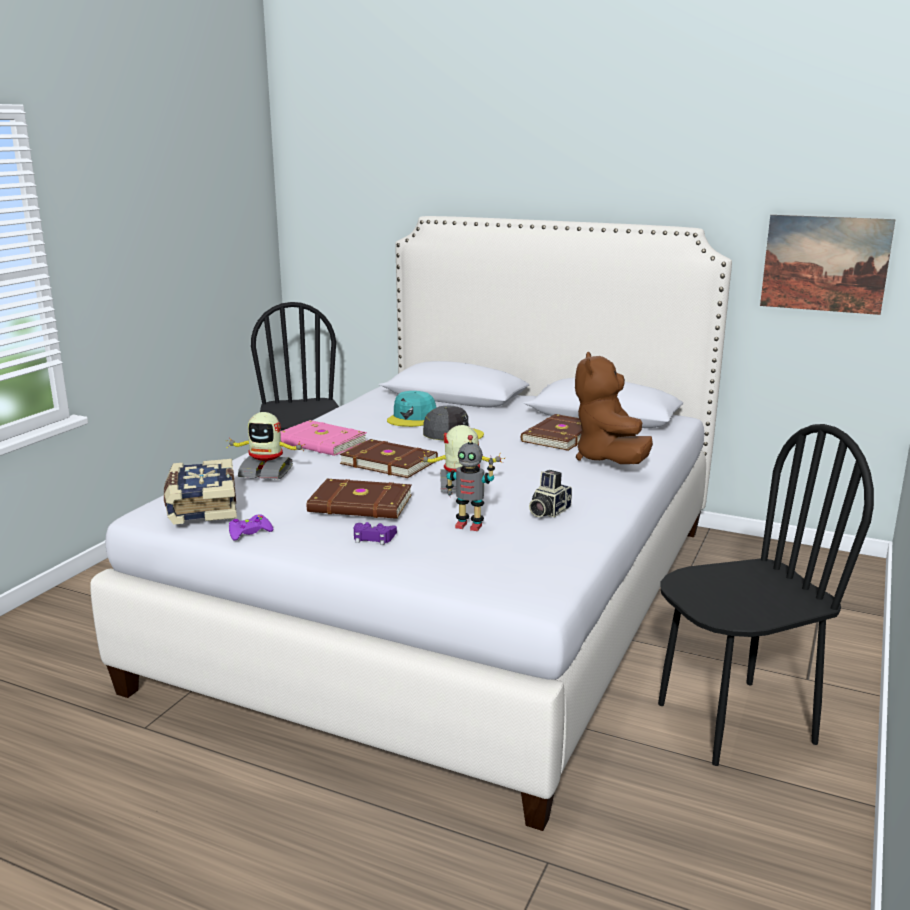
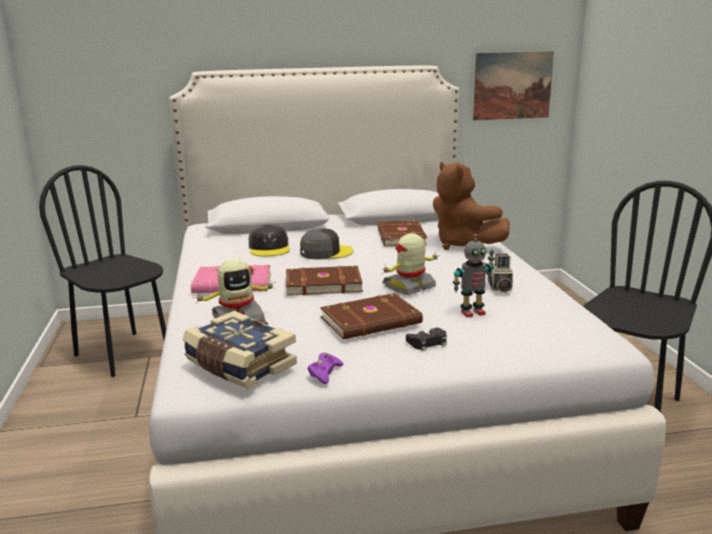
camera: 35 degrees left, 0 degrees up
purple game controller [354,522,397,545] -> black game controller [406,328,447,351]
turquoise cap [387,391,437,427] -> grey cap [249,223,290,256]

